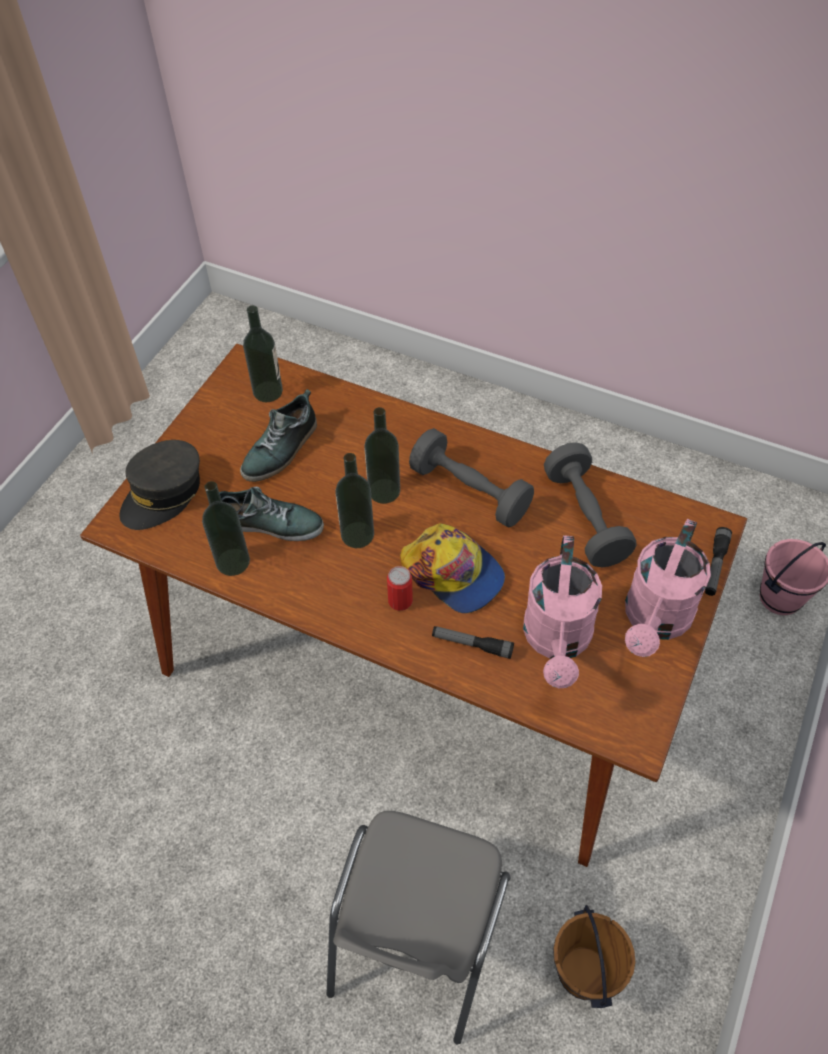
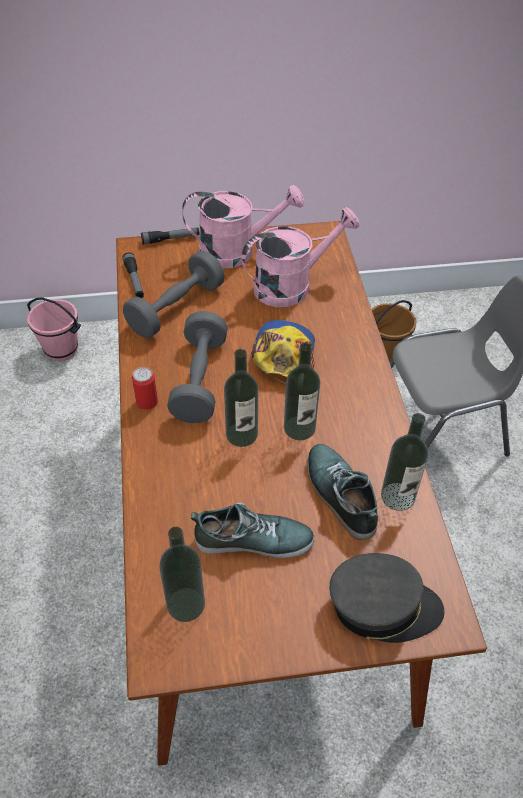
camera: 125 degrees left, 5 degrees down
can [387,566,413,611] -> can moved to [132,367,158,410]
flashlight [432,626,514,659] -> flashlight moved to [123,252,144,298]

